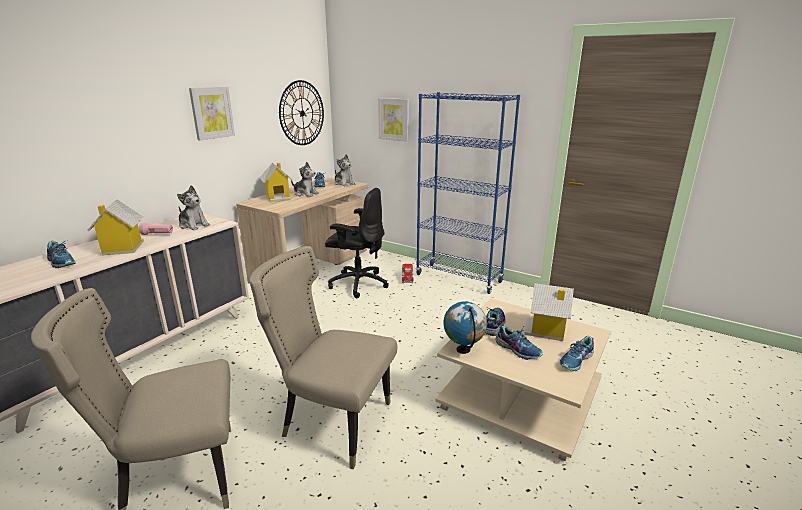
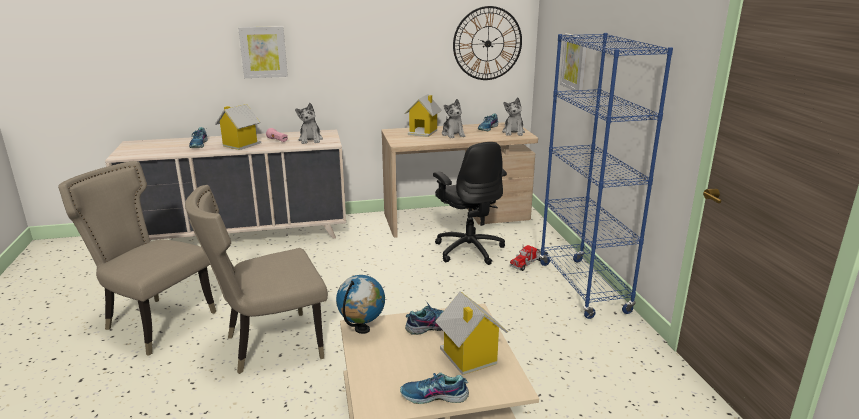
camera: 45 degrees right, 0 degrees up
picture [189,87,235,140] -> picture moved to [238,26,288,78]
beige chair [249,246,397,469] -> beige chair turned 90 degrees counterclockwise [185,185,328,374]
shoe [496,325,543,360] -> none

